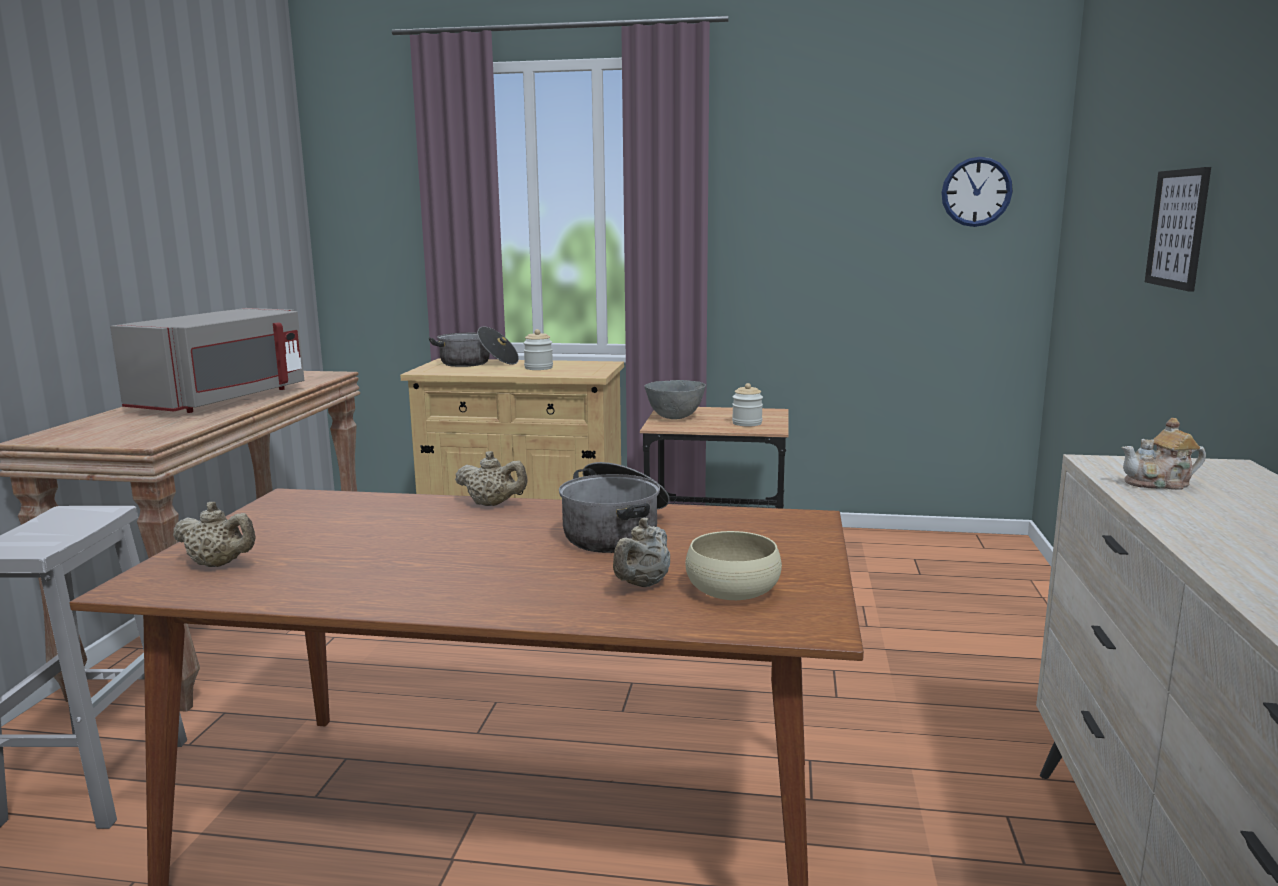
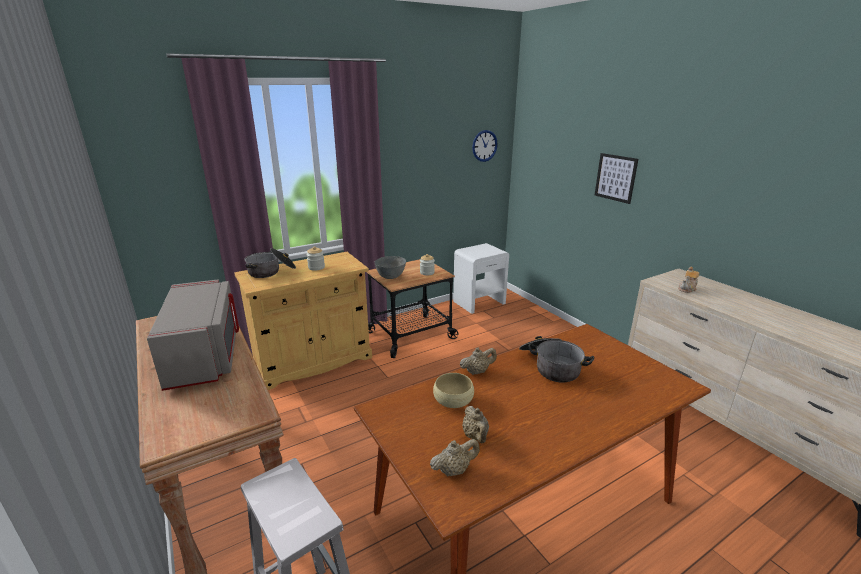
camera: 40 degrees left, 10 degrees up
beige teapot [613,518,670,587] -> beige teapot moved to [462,406,489,443]
beige bowl [685,531,782,600] -> beige bowl moved to [433,373,474,408]
none -> white nightstand [453,243,509,314]

